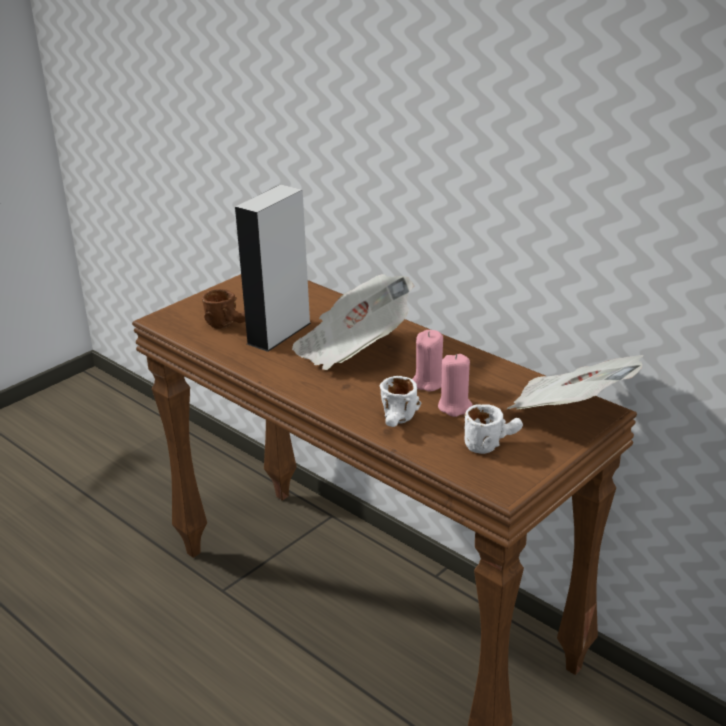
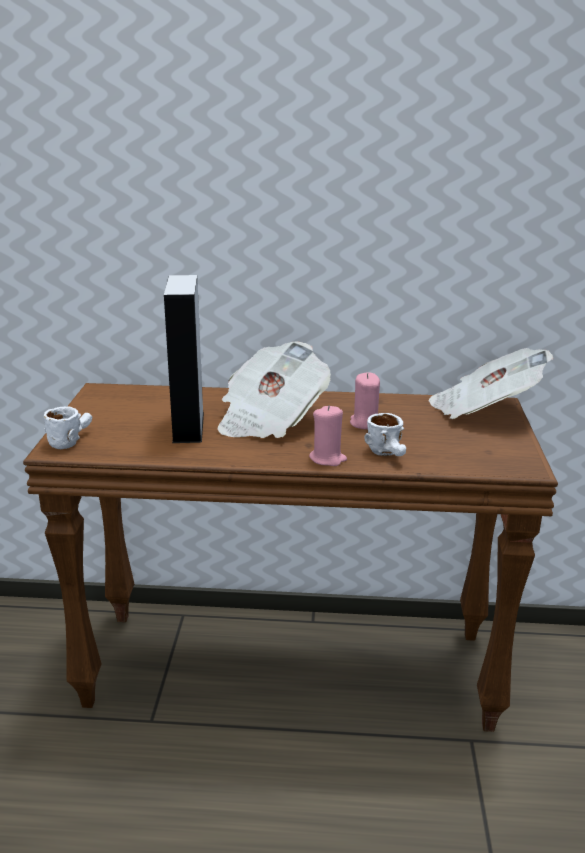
camera: 40 degrees left, 5 degrees down
brown mug [202,289,245,329] -> none
pink candle [438,354,472,417] -> pink candle moved to [309,405,347,466]
white mug [465,404,523,454] -> white mug moved to [44,406,92,449]

